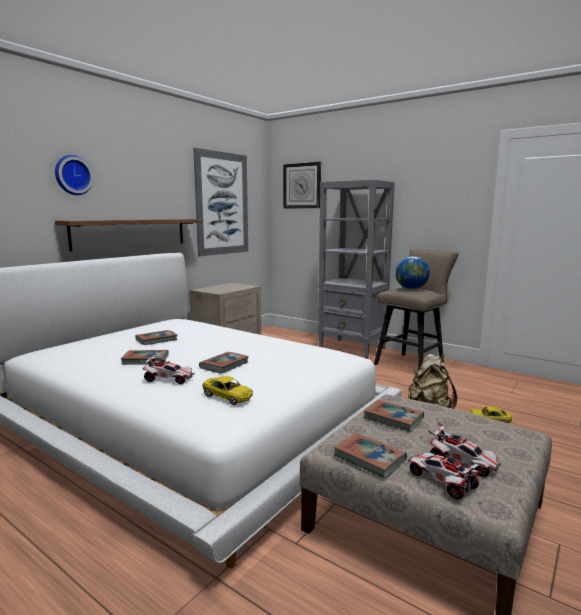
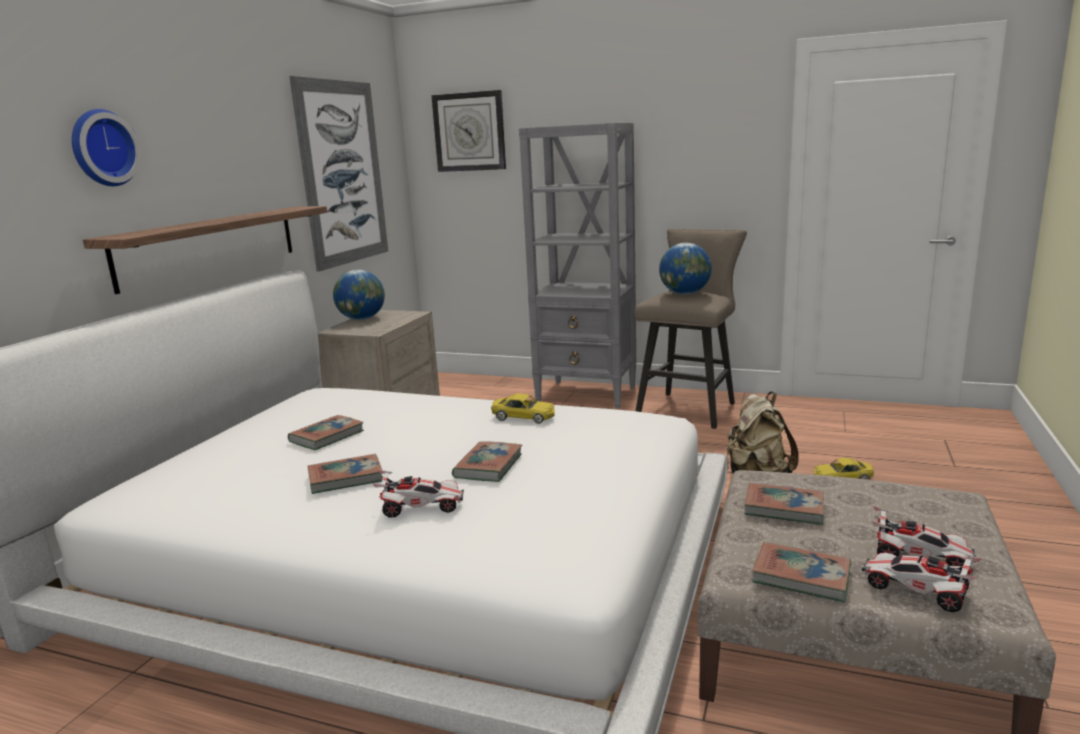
camera: 15 degrees left, 5 degrees up
yellow toy car [202,376,253,405] -> yellow toy car moved to [491,393,555,424]
none -> globe [333,270,385,320]

